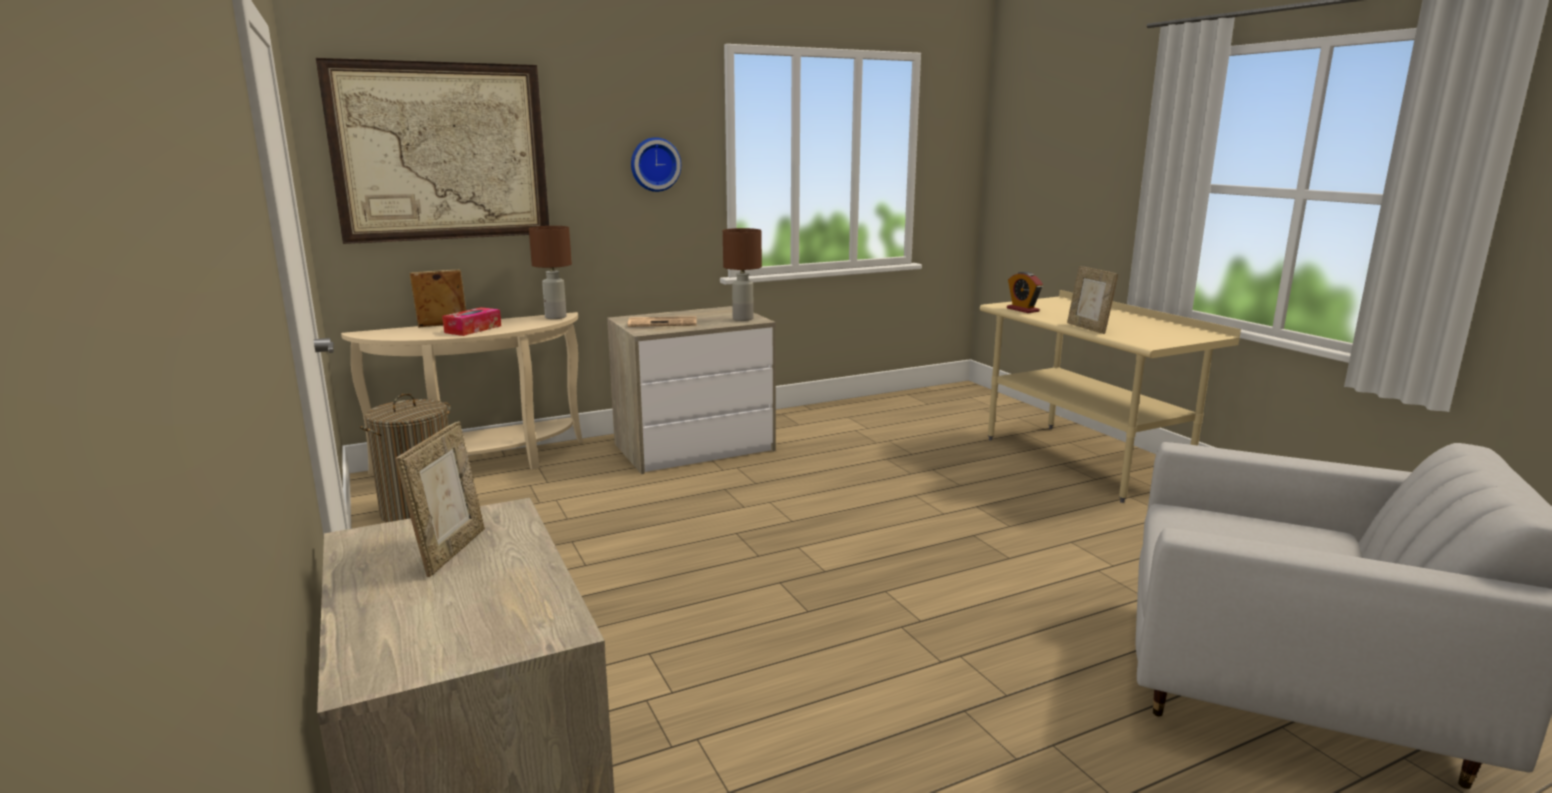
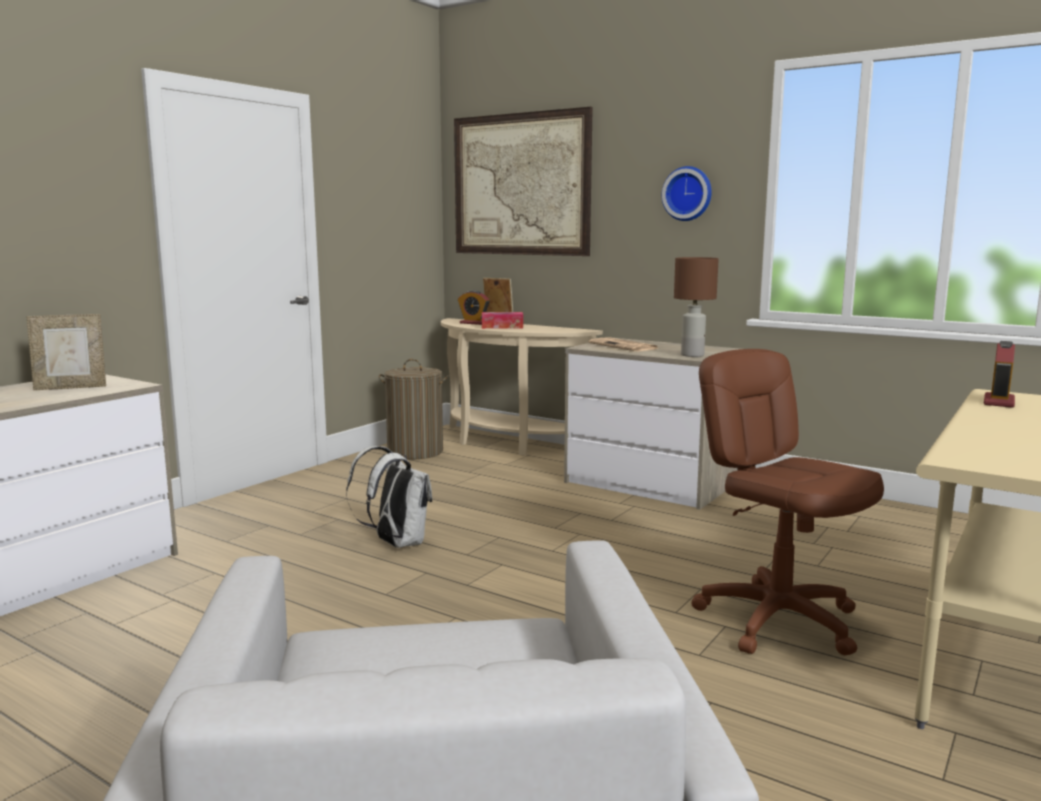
camera: 60 degrees right, 5 degrees down
brown table lamp [529,226,572,319] -> none
picture frame [1067,266,1118,334] -> none
none -> white backpack [346,446,432,548]
none -> alarm clock [458,290,490,325]
none -> brown office chair [692,349,884,655]

